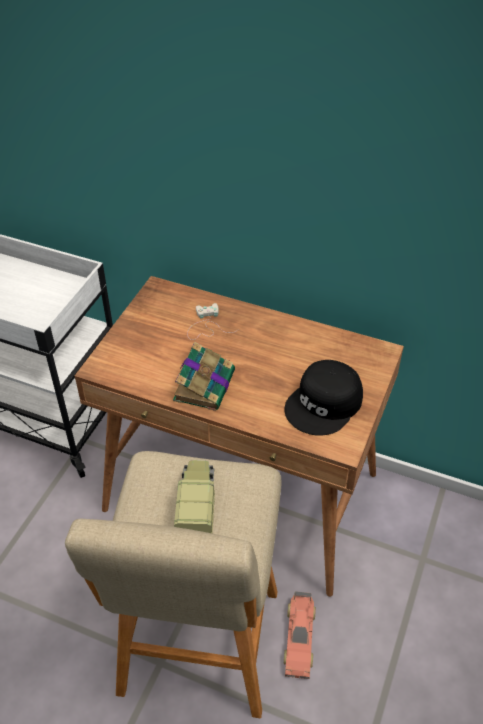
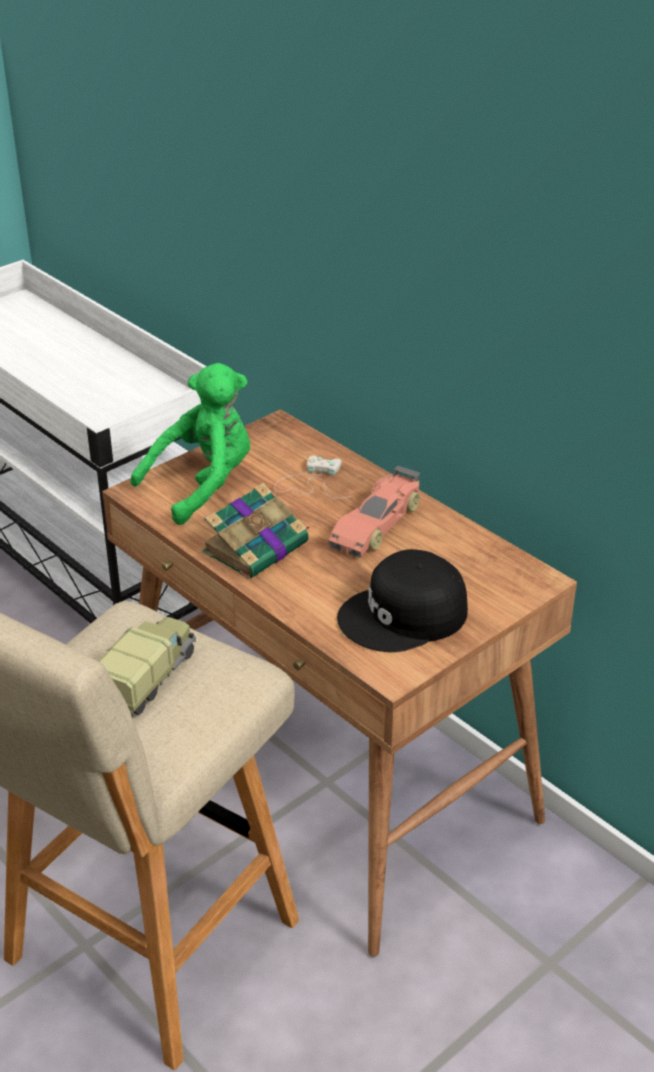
camera: 25 degrees right, 10 degrees down
toy car [284,591,316,679] -> toy car moved to [328,466,420,558]
none -> green plush toy [130,363,250,525]

